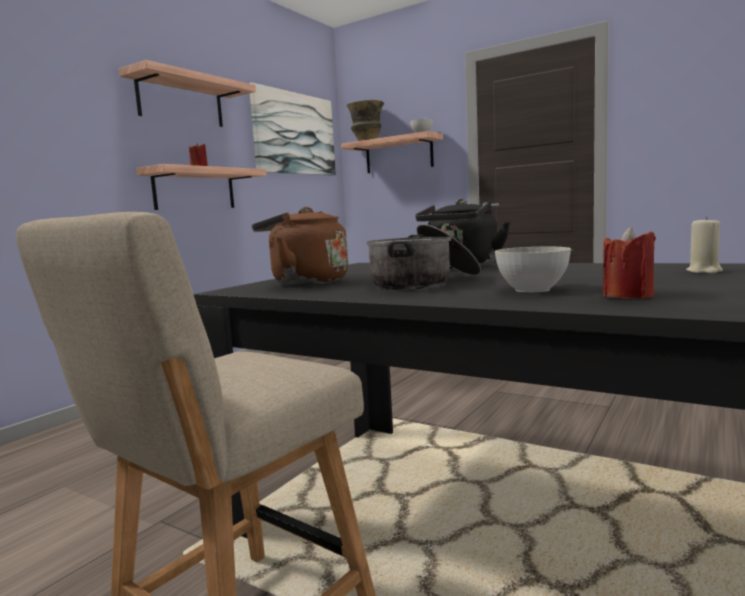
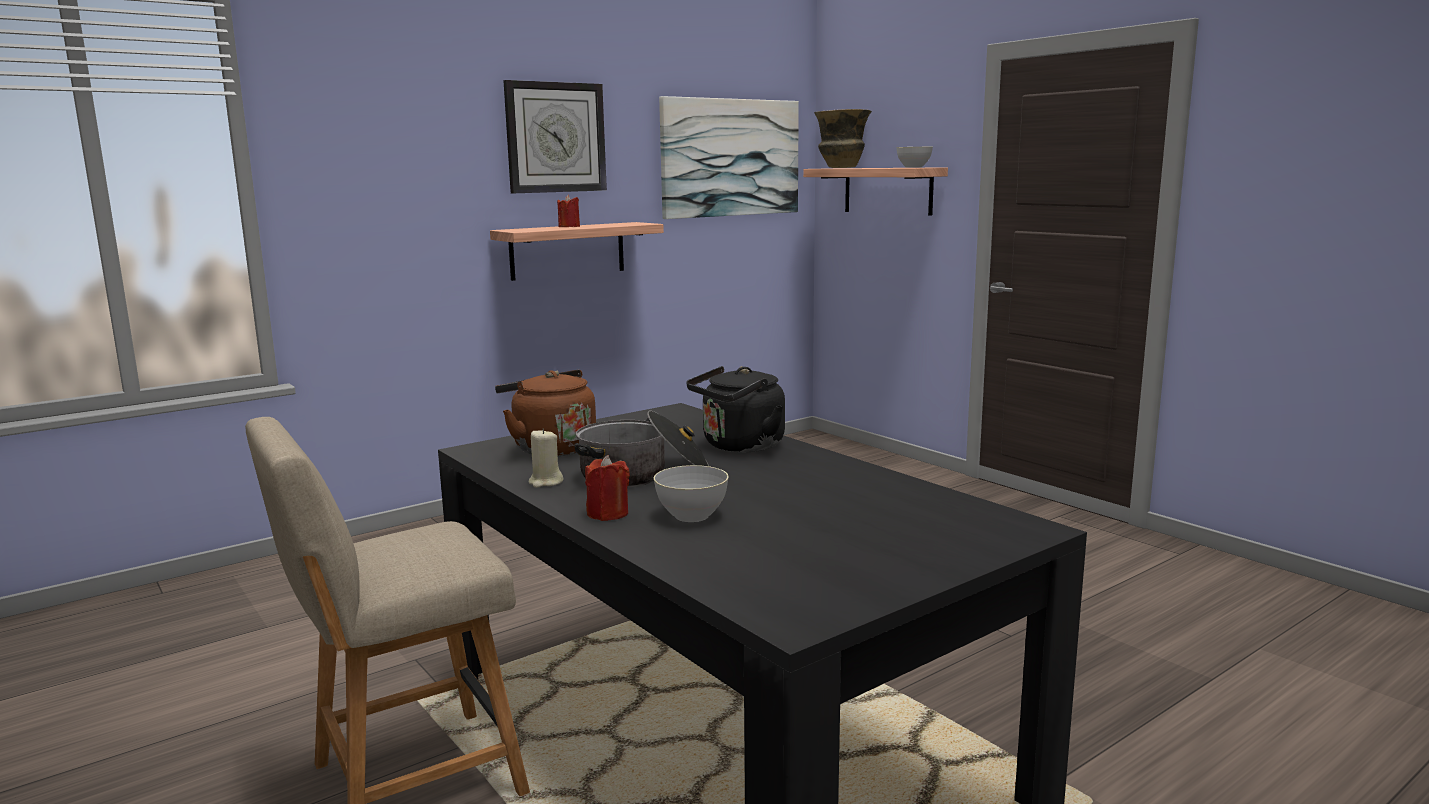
camera: 20 degrees right, 5 degrees up
shelf [119,60,256,127] -> wall clock [503,80,607,193]
red candle [603,227,656,299] -> red candle moved to [585,455,630,521]
beige candle [686,217,723,273] -> beige candle moved to [528,428,563,488]

